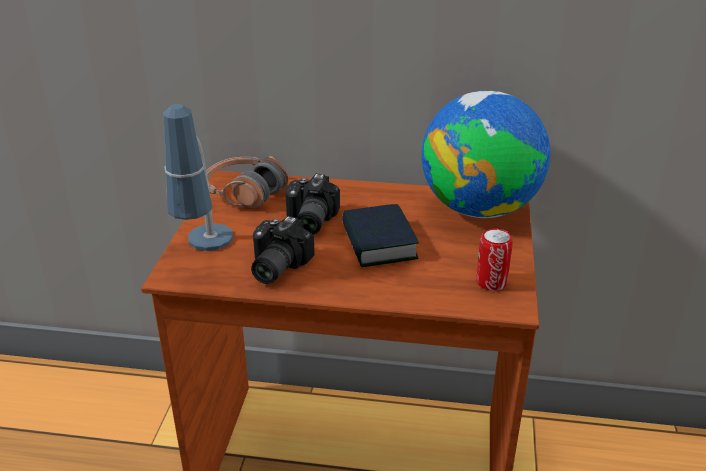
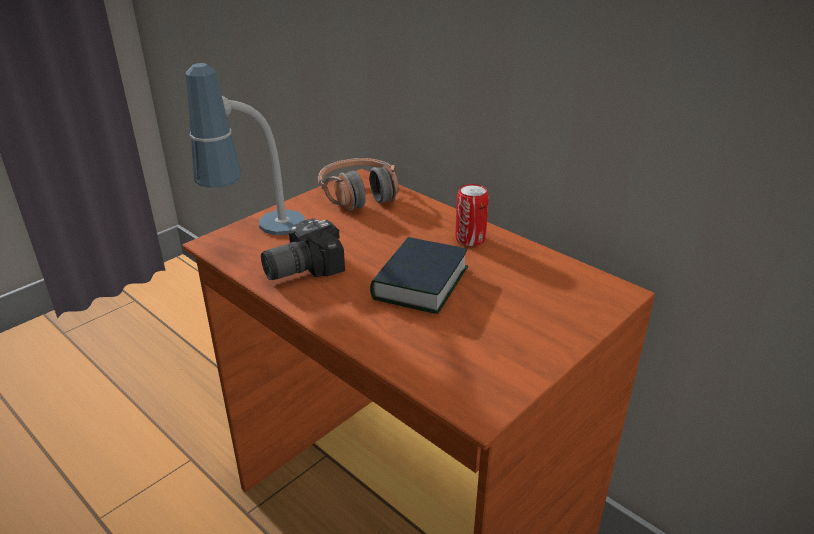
camera: 35 degrees right, 0 degrees up
camera [285,174,340,235] -> none
globe [421,90,550,218] -> none
can [476,228,513,291] -> can moved to [455,184,489,246]

